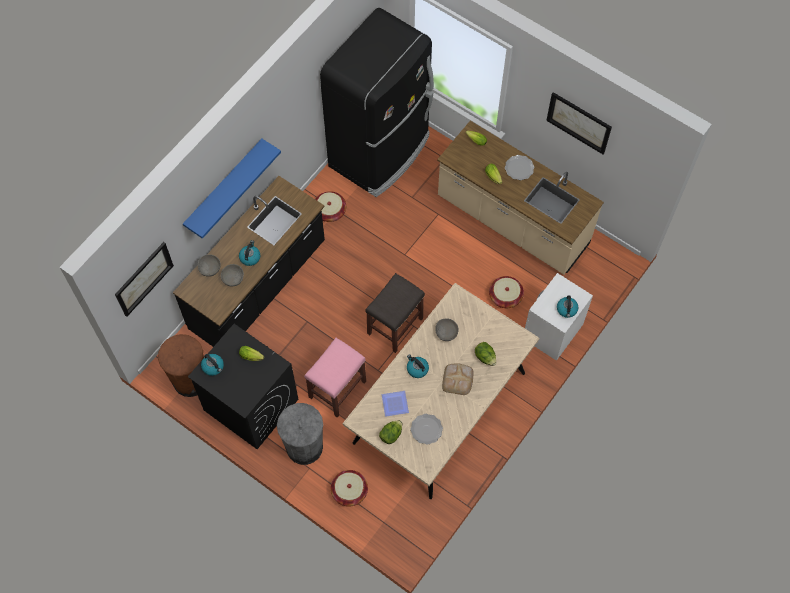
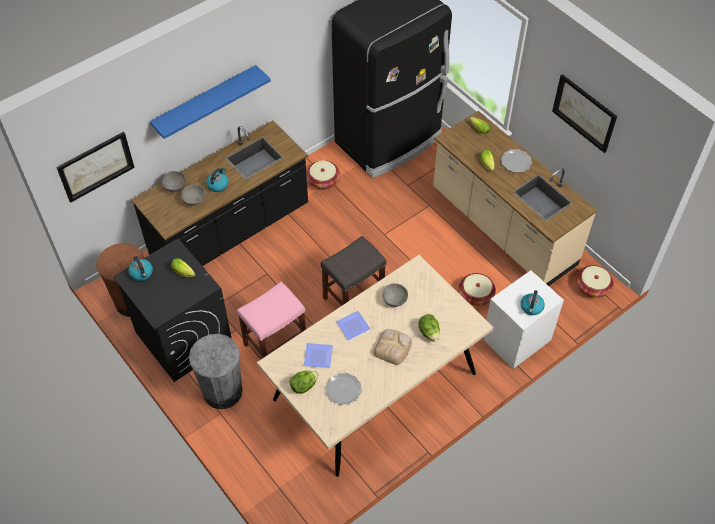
camera: 15 degrees right, 10 degrees down
basket [331,470,368,507] -> basket moved to [576,265,614,298]
kettle [407,354,429,378] -> plate [336,311,371,341]

